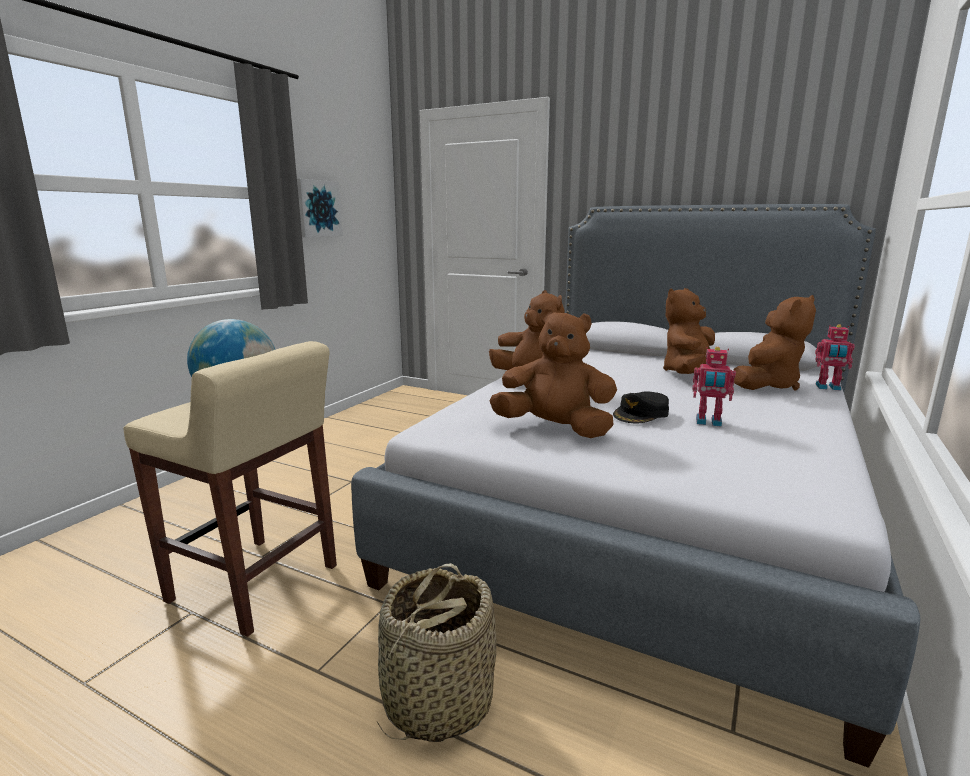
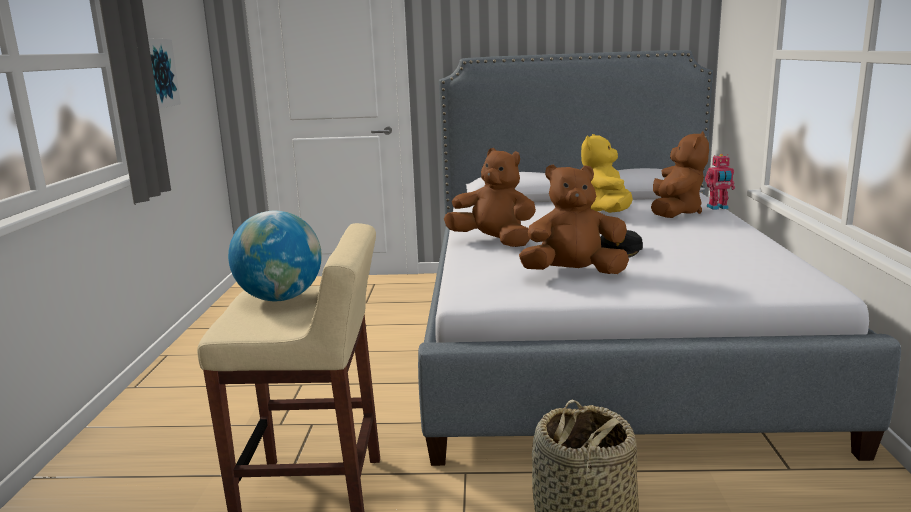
camera: 25 degrees left, 0 degrees up
brown plush toy [663,288,715,374] -> yellow plush toy [581,134,633,213]
toy robot [692,347,736,427] -> none

